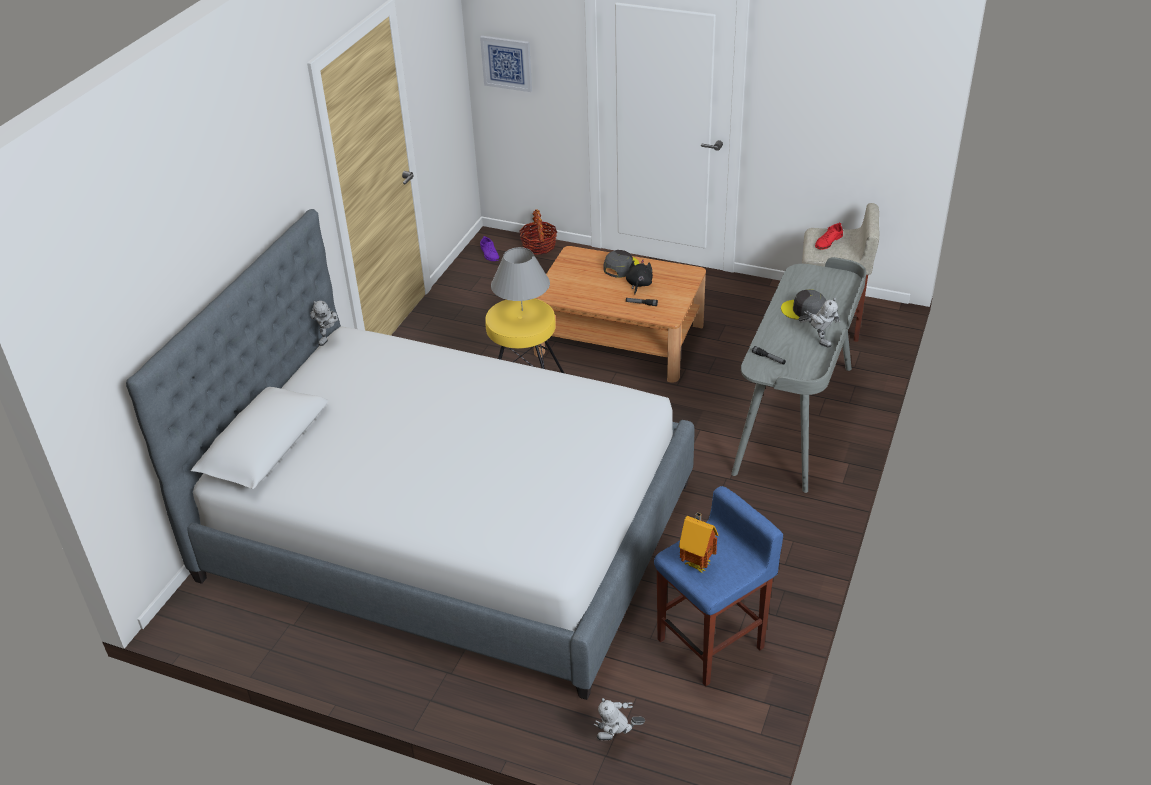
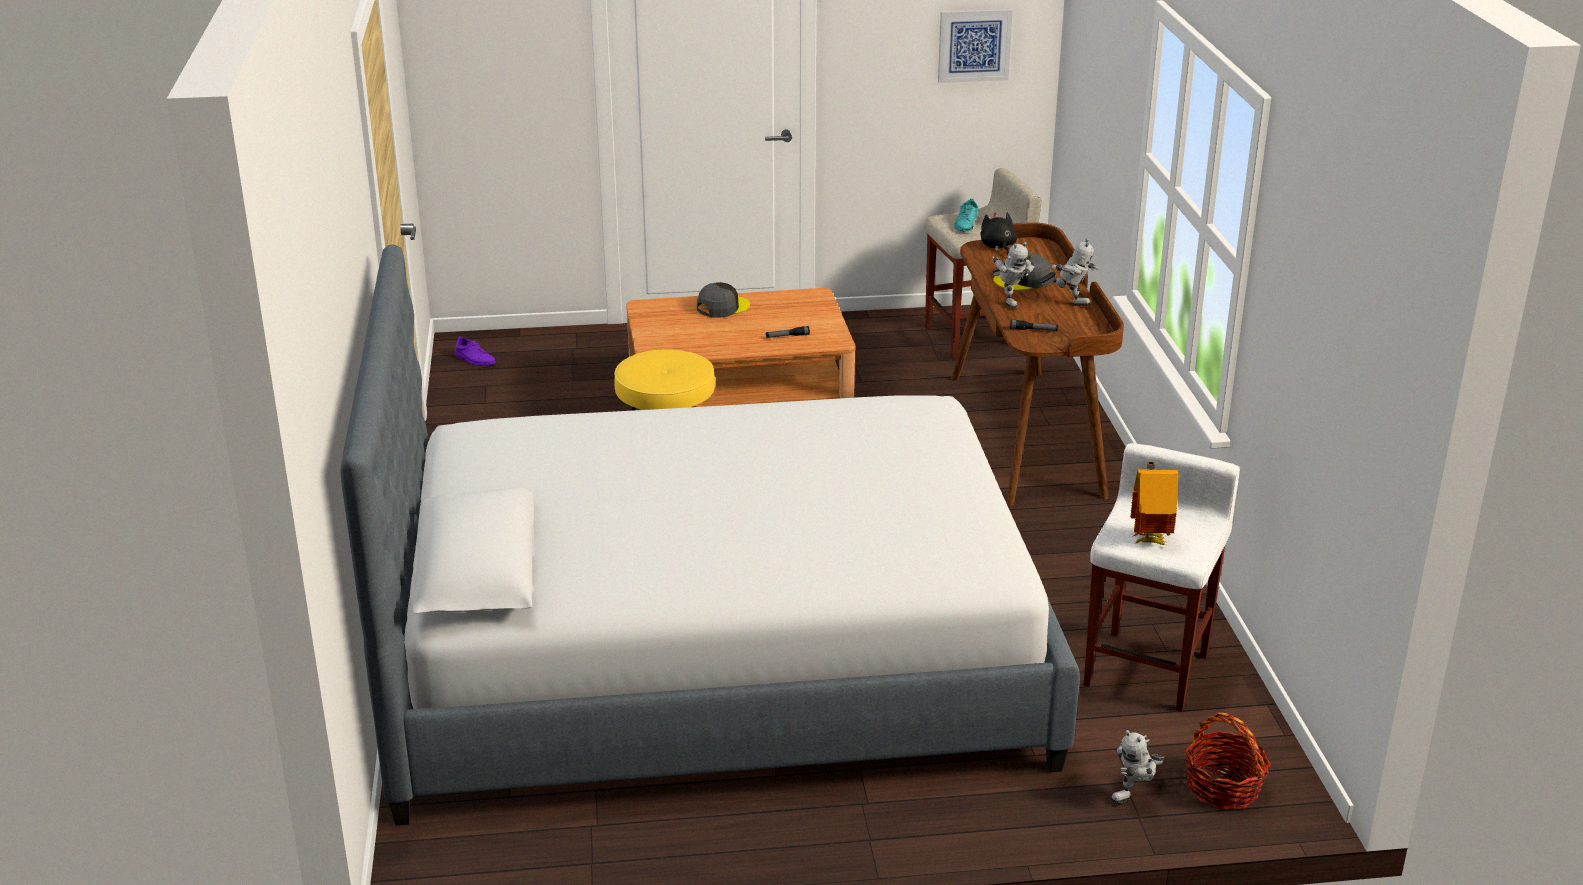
camera: 30 degrees left, 10 degrees down
toy robot [310,301,339,346] -> toy robot moved to [992,242,1035,308]
picture [480,36,532,92] -> picture moved to [938,9,1013,83]
grey table lamp [491,247,550,311] -> none
basket [519,209,557,255] -> basket moved to [1185,712,1271,809]
grey cap [603,250,639,278] -> grey cap turned 45 degrees clockwise [697,282,750,318]
black plush toy [626,260,653,295] -> black plush toy moved to [980,212,1017,254]
blue stool [654,486,783,686] -> white stool [1083,443,1240,712]
grey desk [731,257,866,493] -> brown desk [951,222,1124,506]
red shoe [815,222,843,250] -> turquoise shoe [954,198,979,232]

